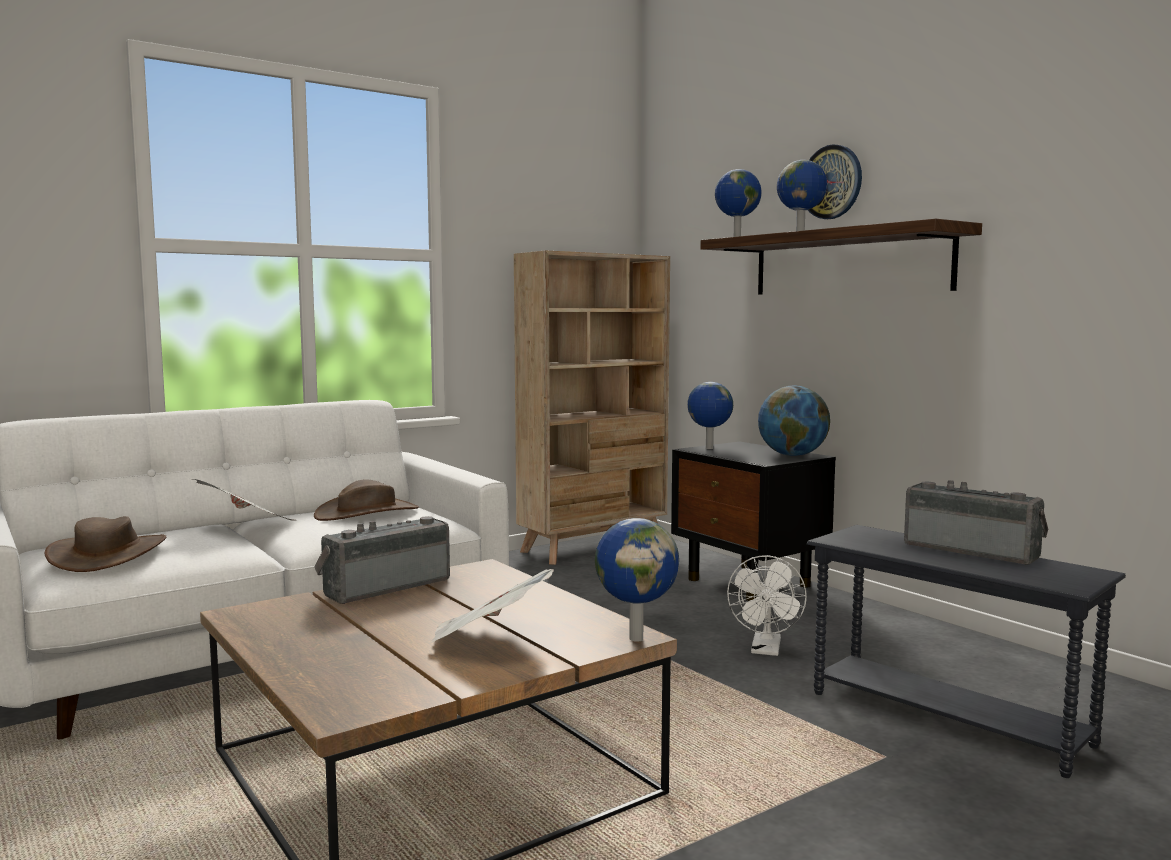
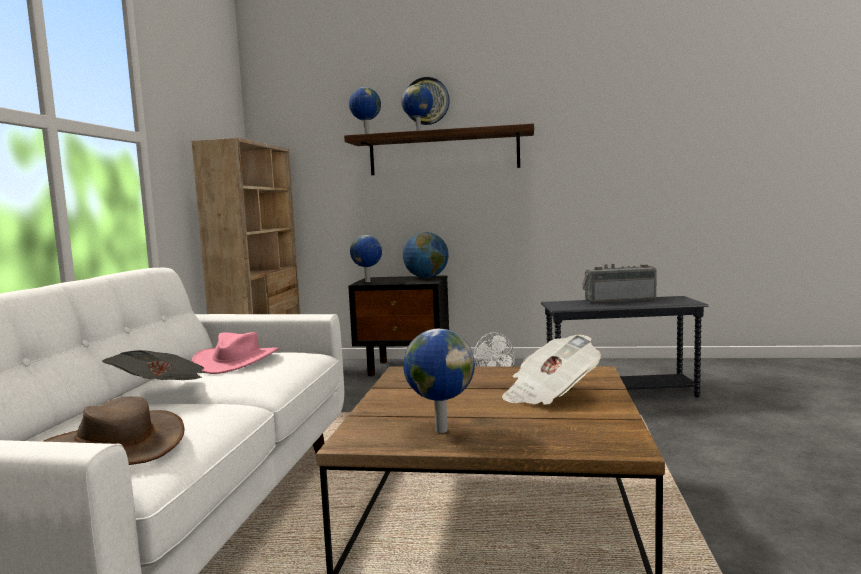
camera: 45 degrees left, 0 degrees up
brown hat [314,479,419,521] -> pink hat [192,332,279,374]
radio [315,516,450,604] -> none
globe [595,518,679,642] -> globe moved to [403,329,475,433]

